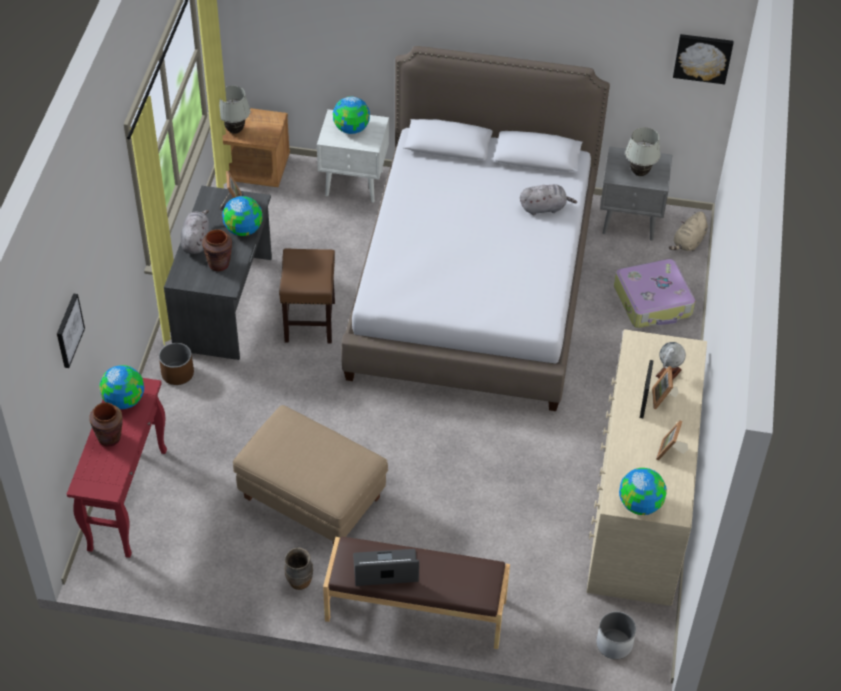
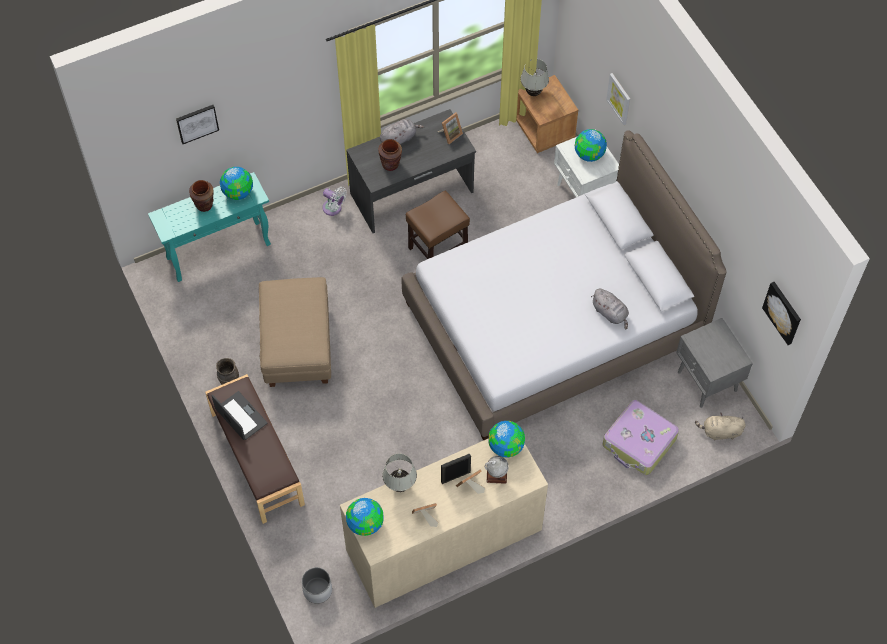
camera: 55 degrees right, 10 degrees up
red console table [67,378,167,558] -> turquoise console table [148,172,271,282]
brown planter [159,343,194,385] -> white fan [322,187,347,216]
globe [222,196,262,236] -> globe moved to [488,421,525,458]
white table lamp [625,127,660,176] -> white table lamp moved to [382,454,417,492]
none -> picture [606,73,630,125]

